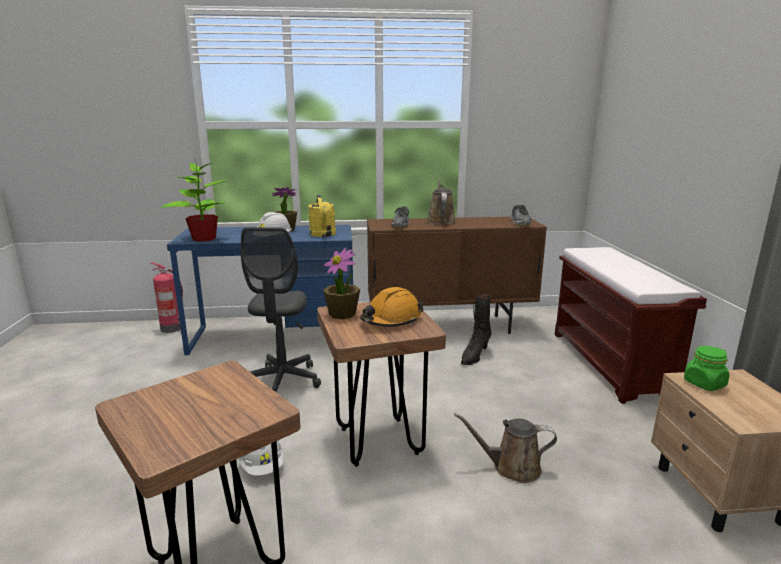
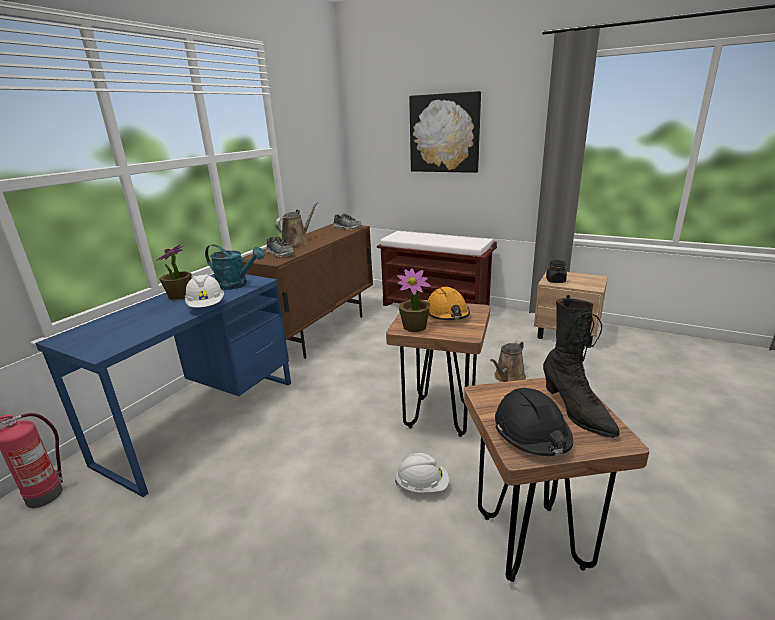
camera: 55 degrees left, 5 degrees up
potted plant [160,160,226,242] -> none
grey office chair [241,228,321,393] -> none
yellow watering can [308,195,336,237] -> turquoise watering can [205,244,265,290]
brown watering can [426,178,456,225] -> brown watering can turned 90 degrees clockwise [275,202,318,247]
black boot [461,294,492,365] -> black boot moved to [543,298,619,438]
green jar [684,346,730,391] -> black jar [546,260,567,283]
none -> picture [409,91,481,173]
none -> black hard hat [495,388,573,456]

